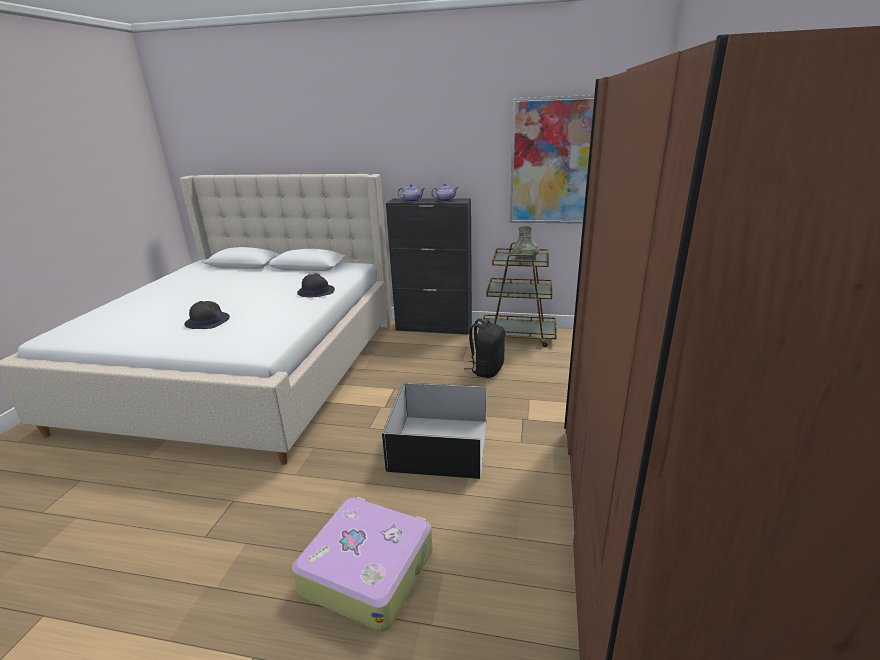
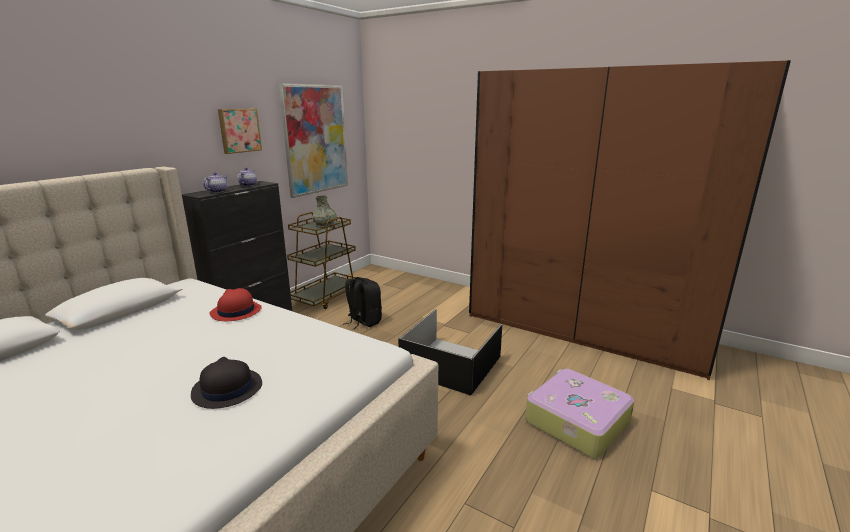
camera: 70 degrees left, 5 degrees down
black hat [297,273,335,297] -> red hat [210,288,262,321]
none -> picture [218,109,262,154]

